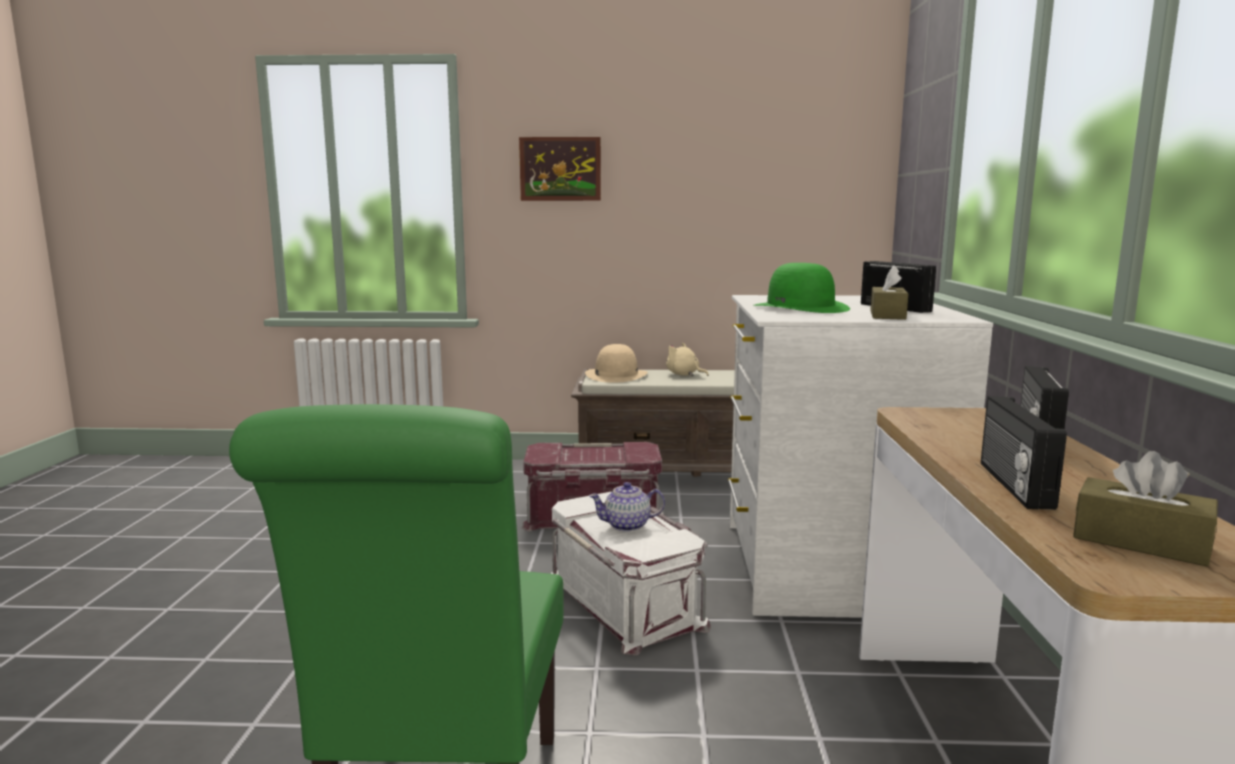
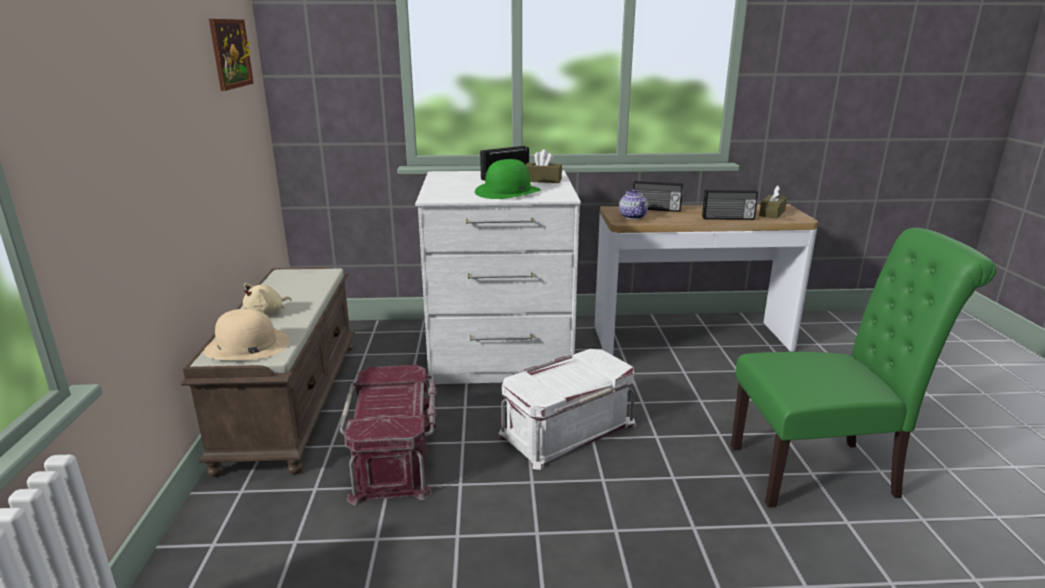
camera: 95 degrees left, 10 degrees up
picture [519,137,601,201] -> picture moved to [209,19,254,91]
teapot [589,482,665,532] -> teapot moved to [619,189,648,219]

